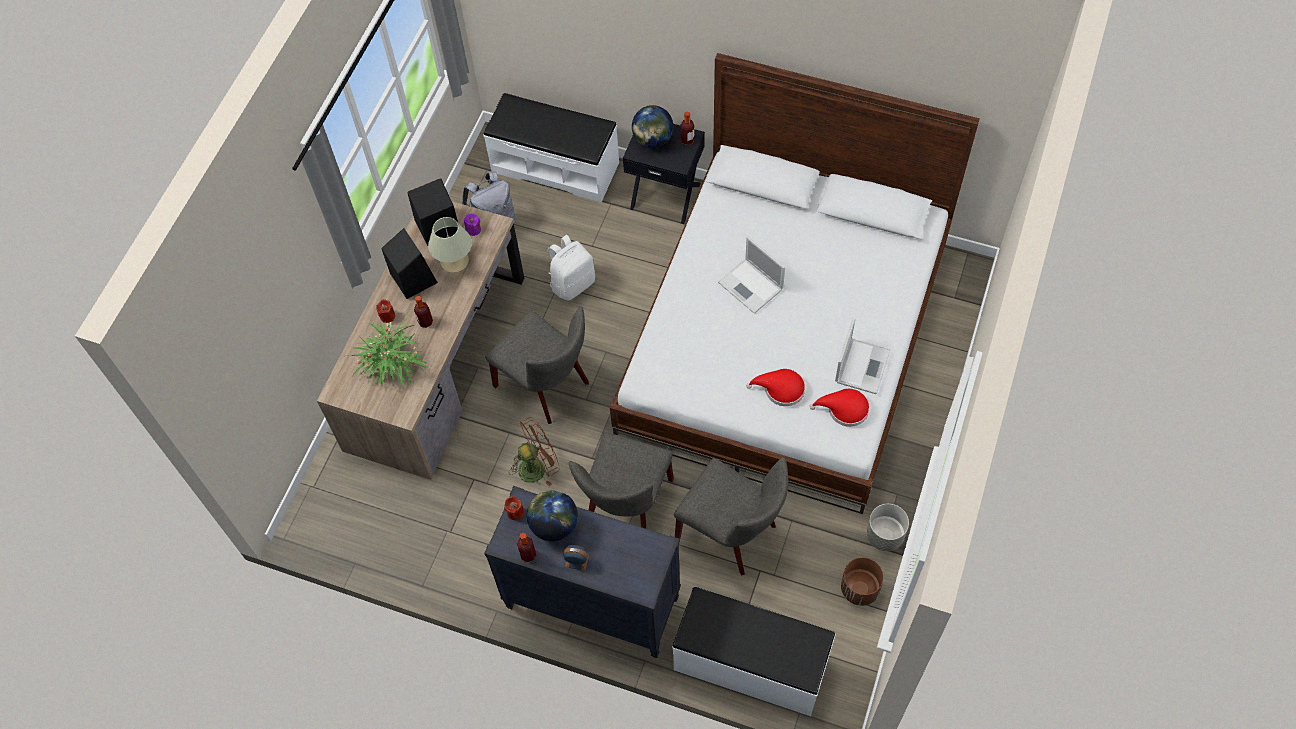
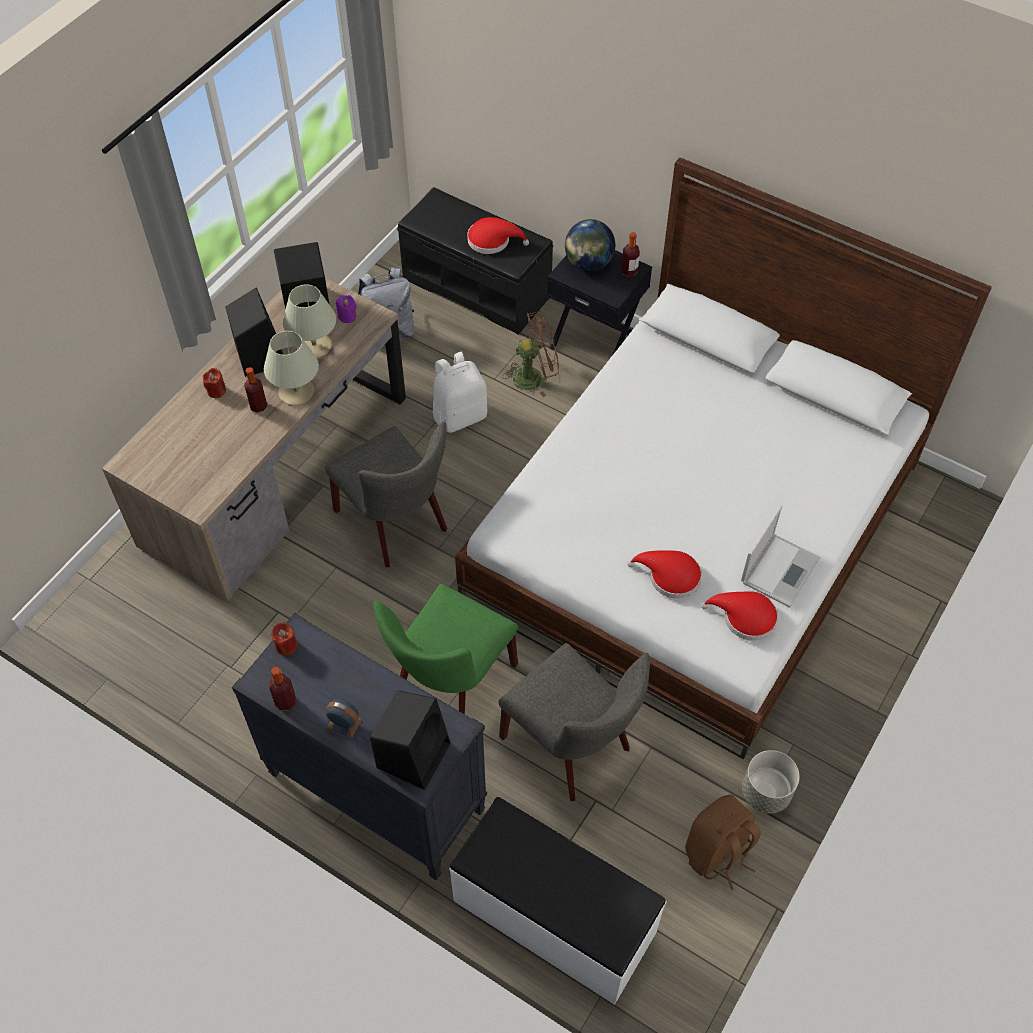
camera: 10 degrees right, 5 degrees down
potted plant [347,321,429,385] -> none
white bench [483,93,619,203] -> black bench [397,187,553,335]
brown fan [509,417,560,486] -> brown fan moved to [502,311,559,397]
globe [527,490,578,541] -> none
grey chair [569,432,674,529] -> green chair [373,584,518,714]
laptop [718,237,785,314] -> none
brown planter [841,557,884,606] -> brown backpack [685,795,761,890]
none -> beige table lamp [264,331,319,406]
none -> black speaker [370,690,451,790]
none -> red hat [467,217,529,254]

